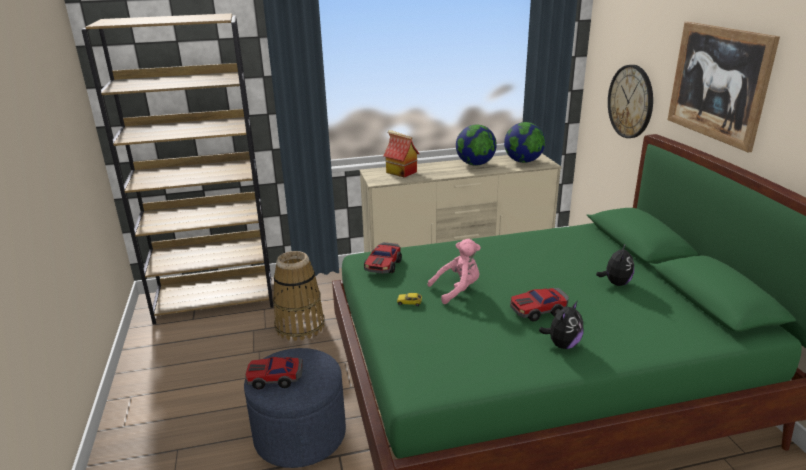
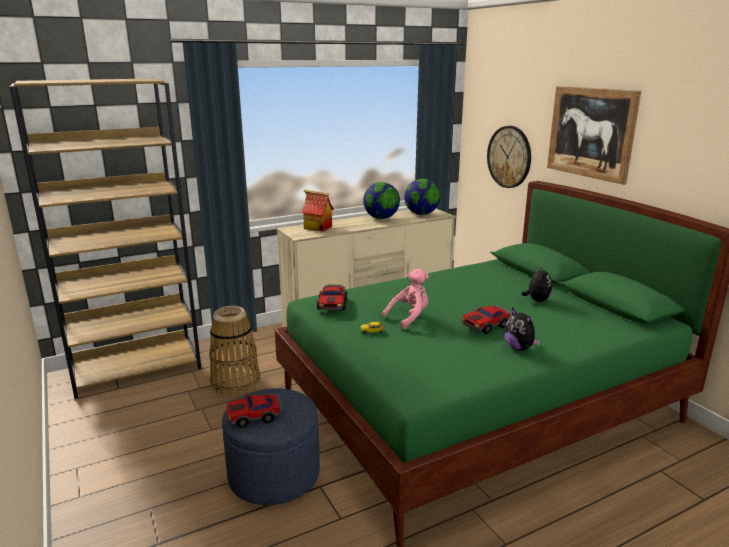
camera: 15 degrees left, 5 degrees down
plush toy [539,301,584,349] -> plush toy turned 120 degrees clockwise [504,308,541,350]

